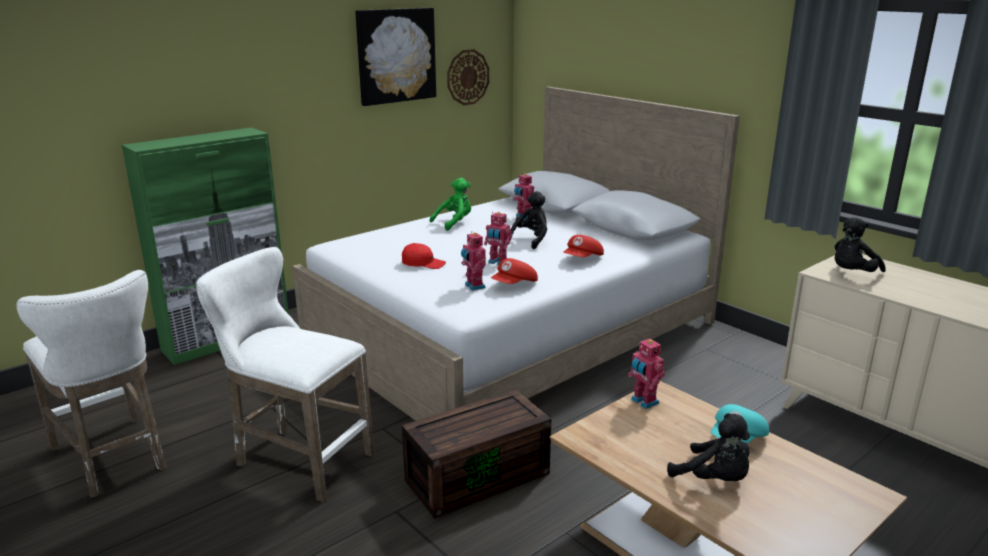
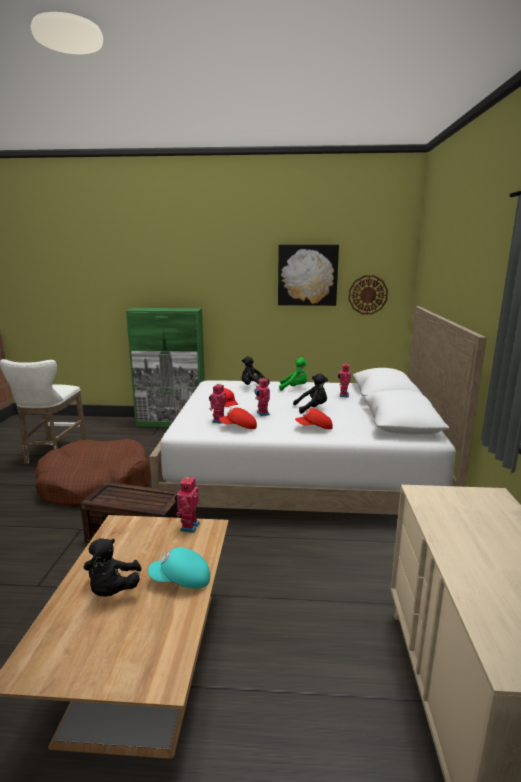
camera: 45 degrees right, 5 degrees down
white stool [196,247,375,502] -> brown dog bed [35,439,151,507]
black plush toy [834,217,886,272] -> black plush toy moved to [241,356,270,385]

